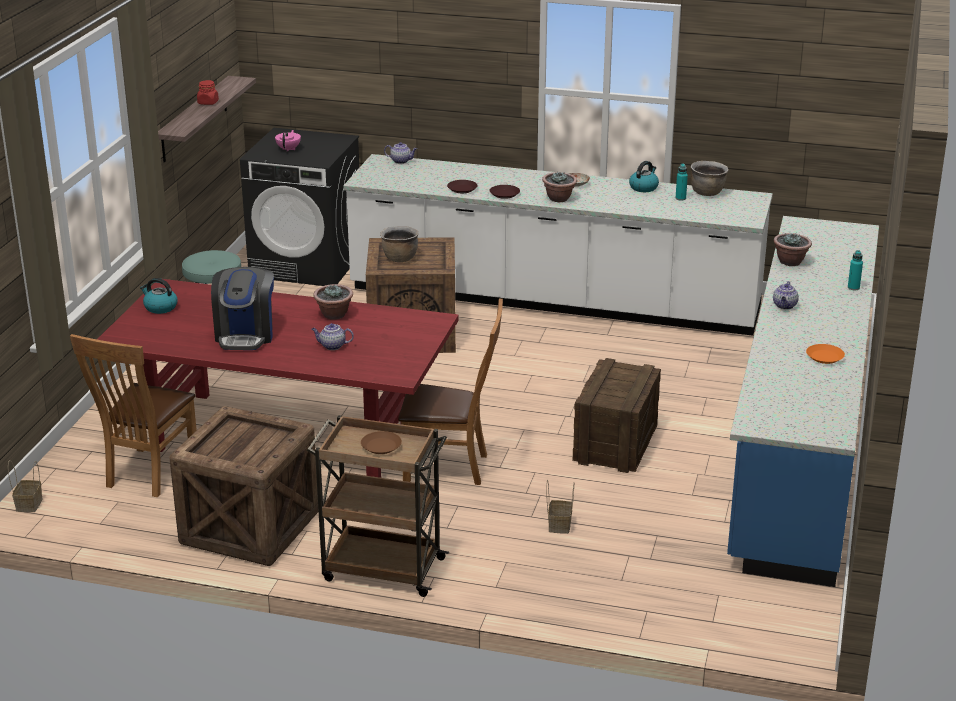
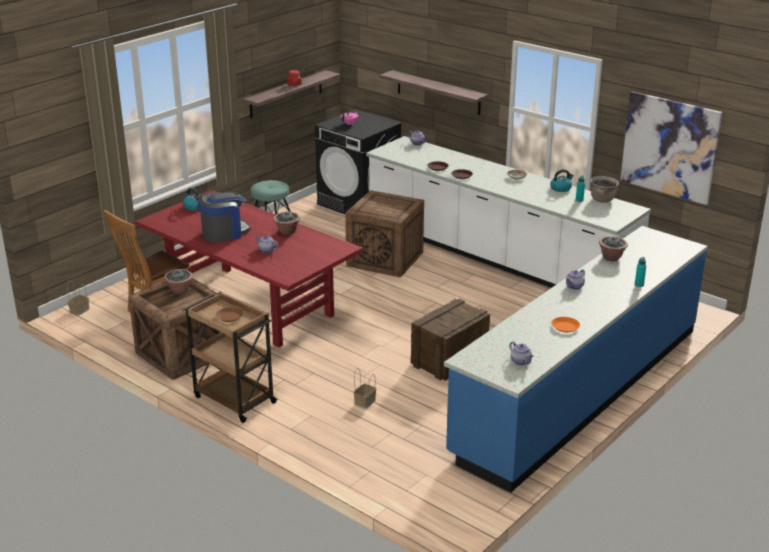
camera: 25 degrees right, 0 degrees up
coffee machine [211,267,274,350] -> coffee machine turned 150 degrees counterclockwise [198,192,251,242]
brown cooking pot [380,226,419,262] -> none
brown chair [398,299,503,485] -> none
potted plant [542,171,577,202] -> potted plant moved to [164,269,193,294]
none -> shelf [380,70,488,115]
none -> teapot [510,341,534,365]
none -> picture [620,91,722,205]

